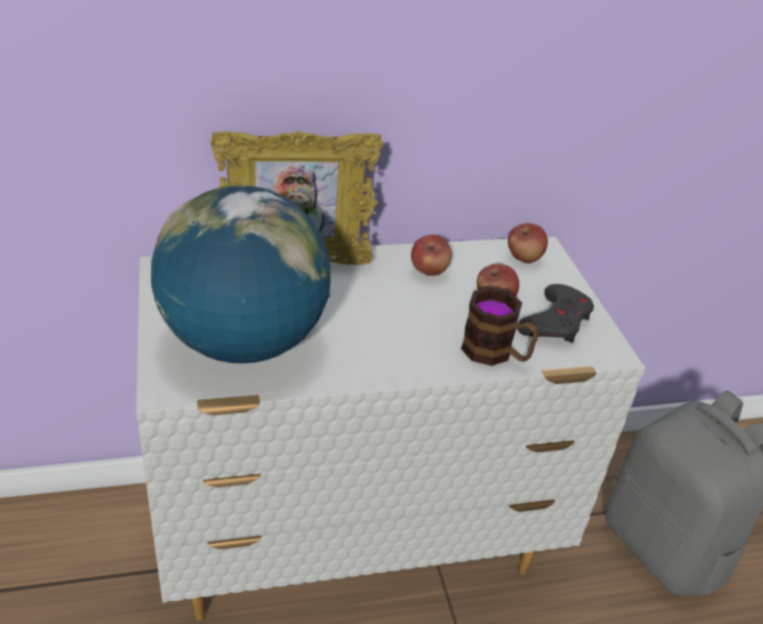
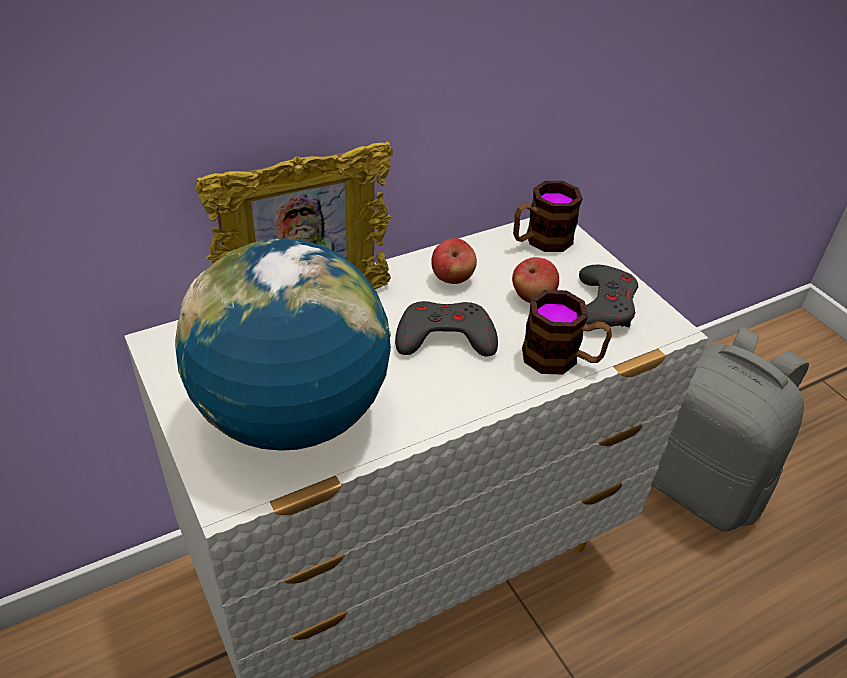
camera: 15 degrees left, 5 degrees up
apple [508,223,548,263] -> mug [513,181,583,252]
none -> grey game controller [395,301,498,356]

